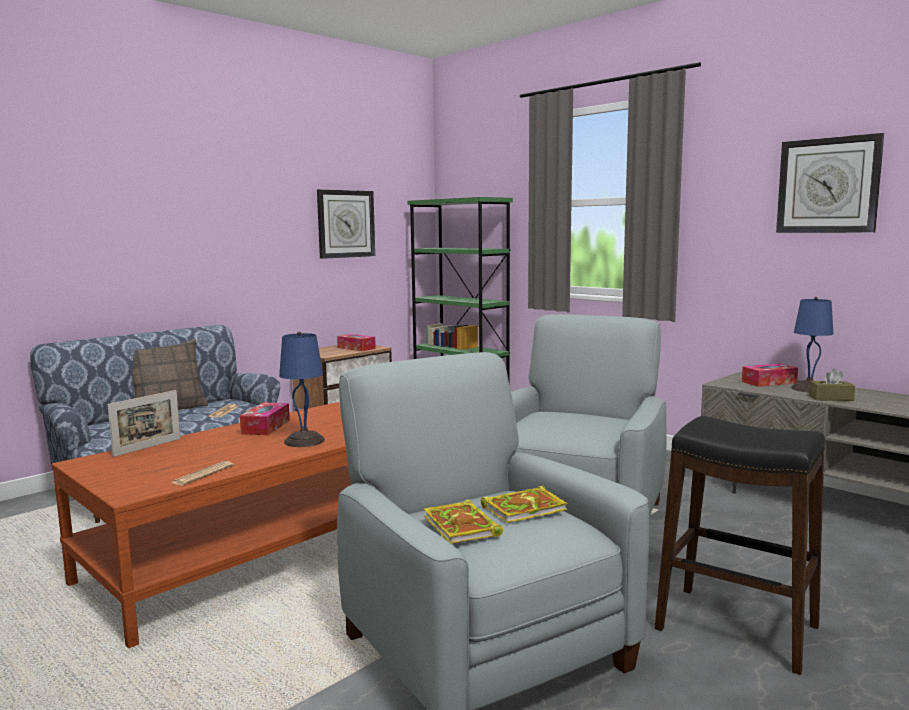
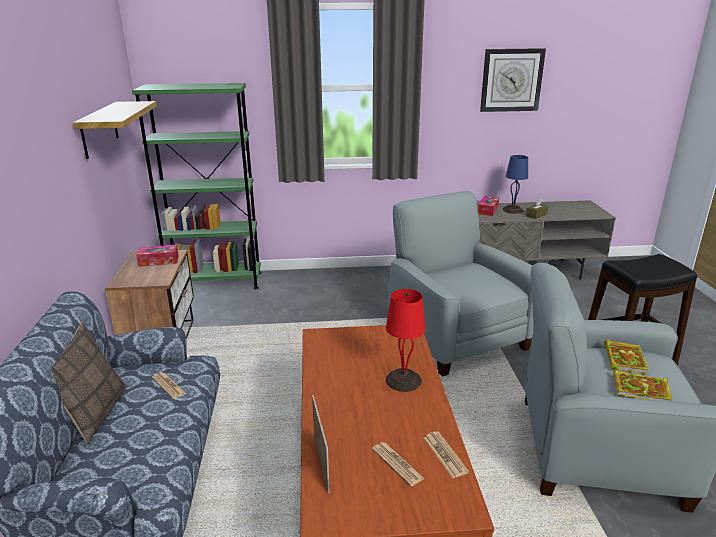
camera: 50 degrees left, 15 degrees up
tissue box [240,402,290,435] -> none
blue table lamp [279,332,325,447] -> red table lamp [386,289,426,392]
wall clock [317,189,375,259] -> shelf [73,101,156,159]
none -> newspaper [372,442,425,486]

